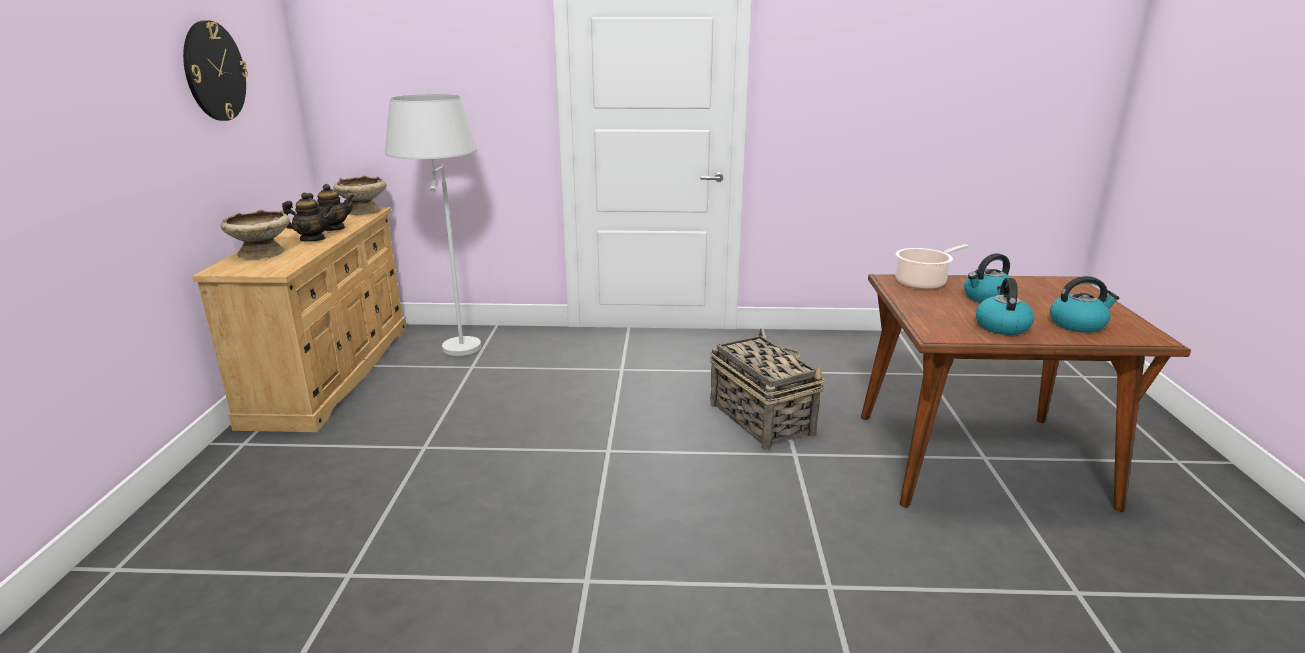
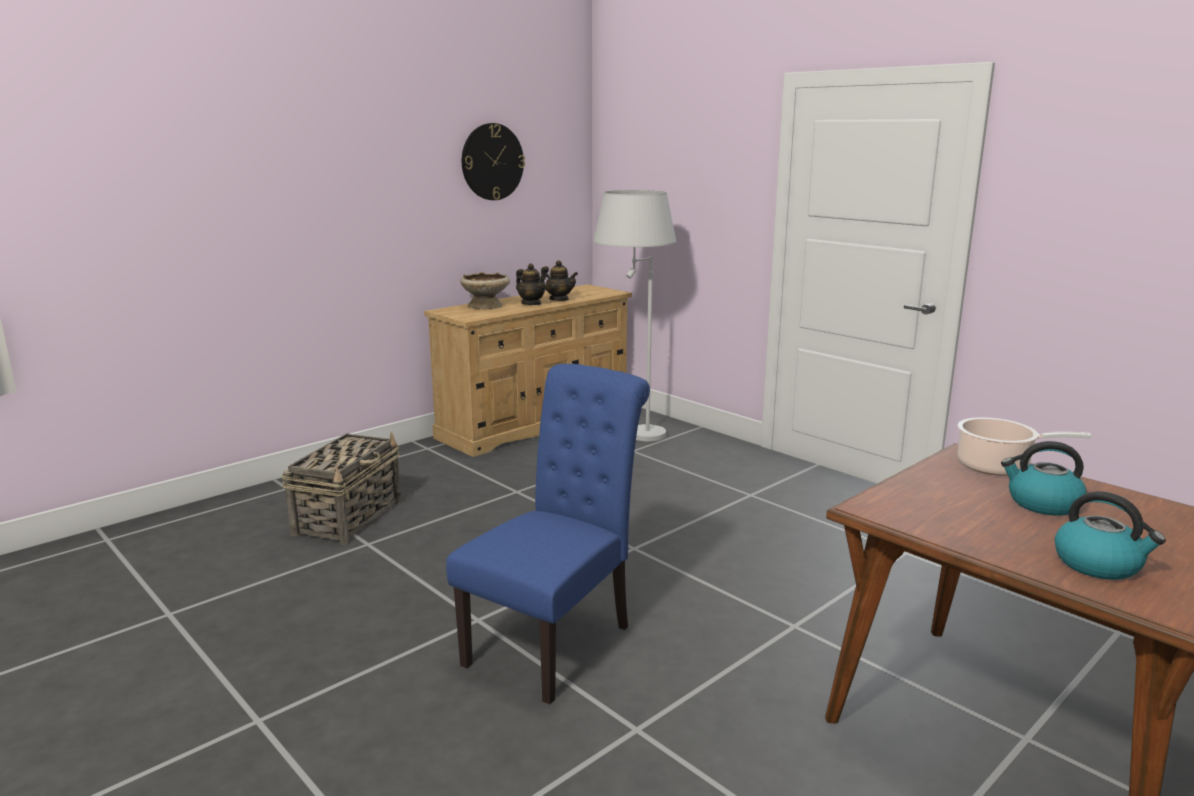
camera: 45 degrees right, 5 degrees down
beige bowl [333,175,387,215] -> none
basket [710,328,825,450] -> basket moved to [282,432,401,545]
kettle [976,278,1034,335] -> none
none -> blue chair [446,364,650,704]

